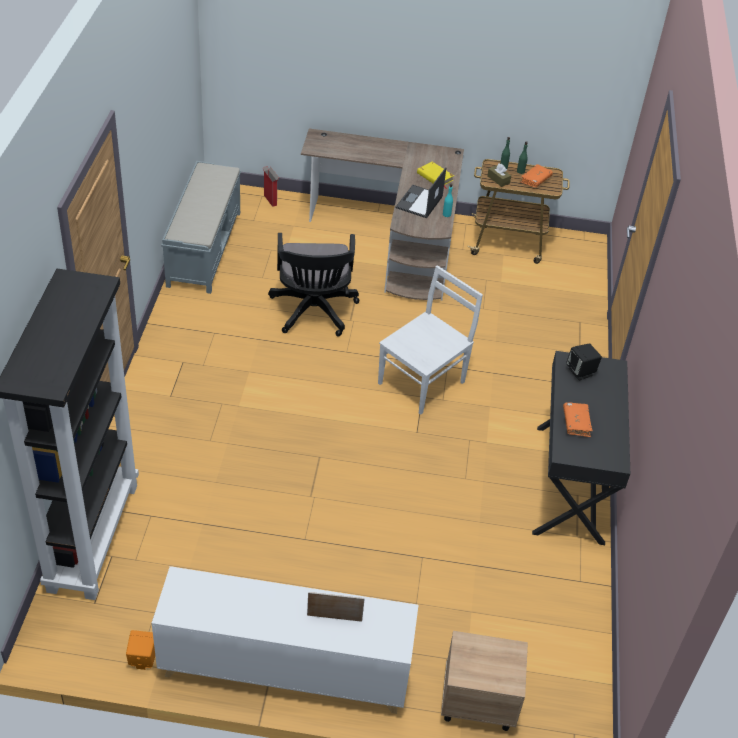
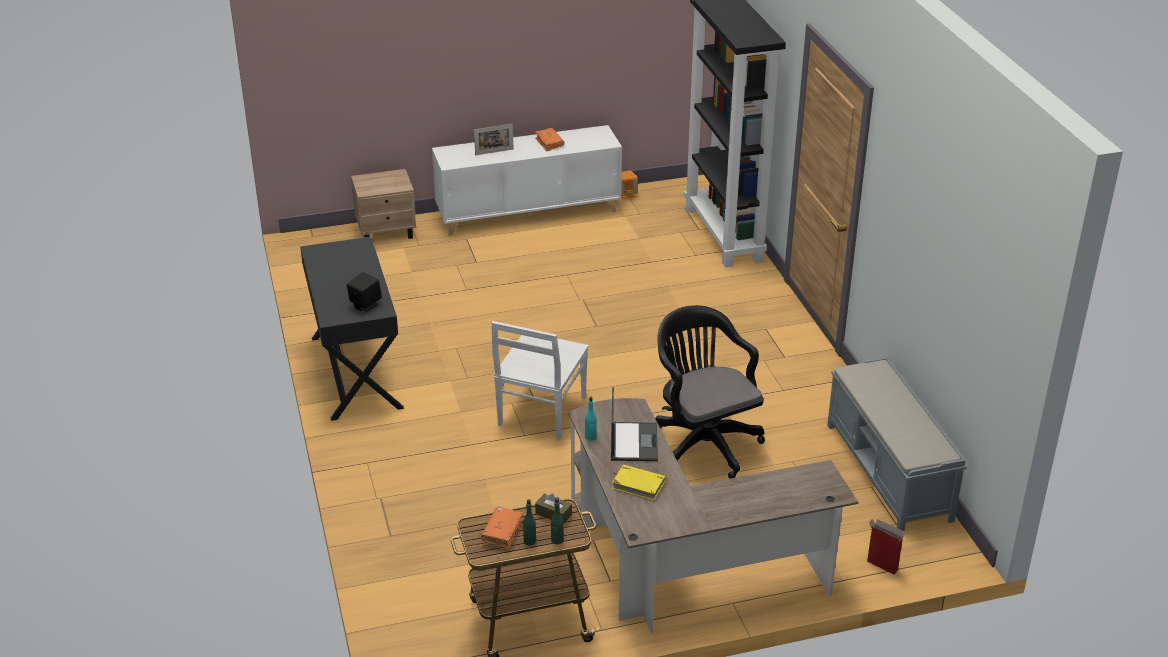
camera: 160 degrees right, 10 degrees down
orange book [563,402,593,437] -> orange book moved to [535,128,565,151]

